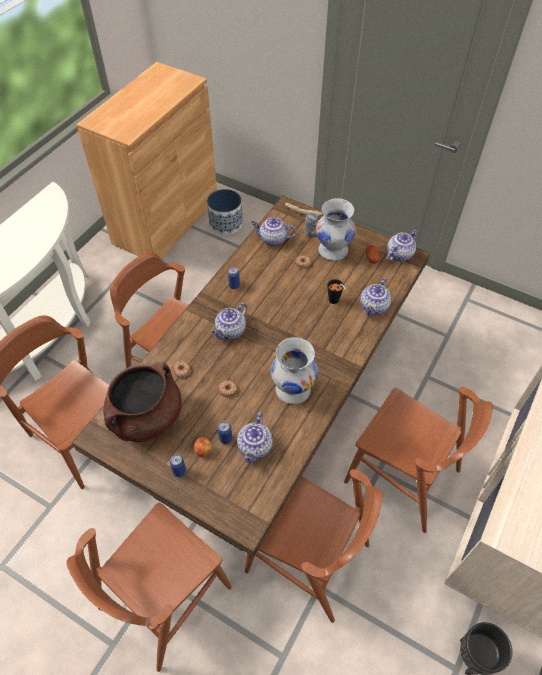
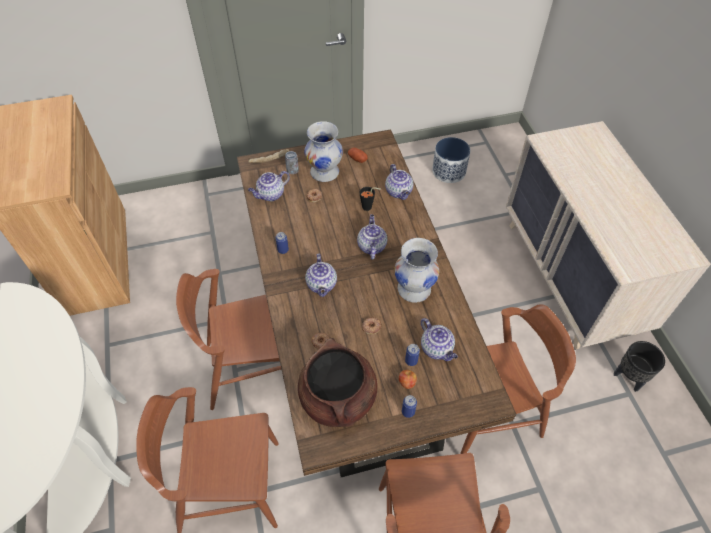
camera: 45 degrees left, 0 degrees up
planter [207,189,243,235] -> planter moved to [432,137,470,183]
brown chair [344,387,493,533] -> none
teapot [387,229,418,262] -> teapot moved to [357,214,387,260]

